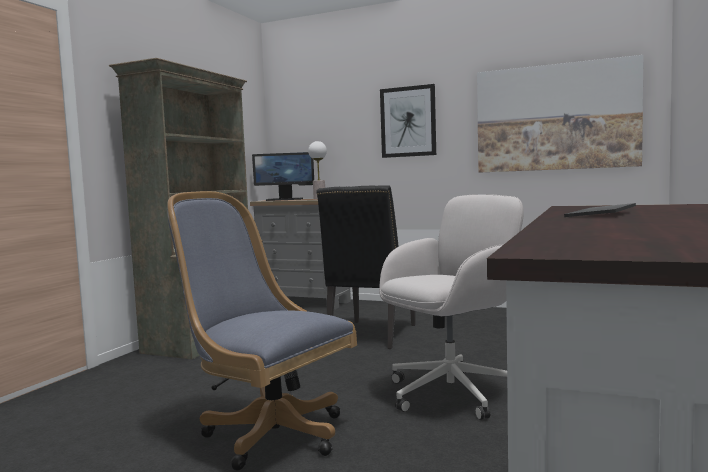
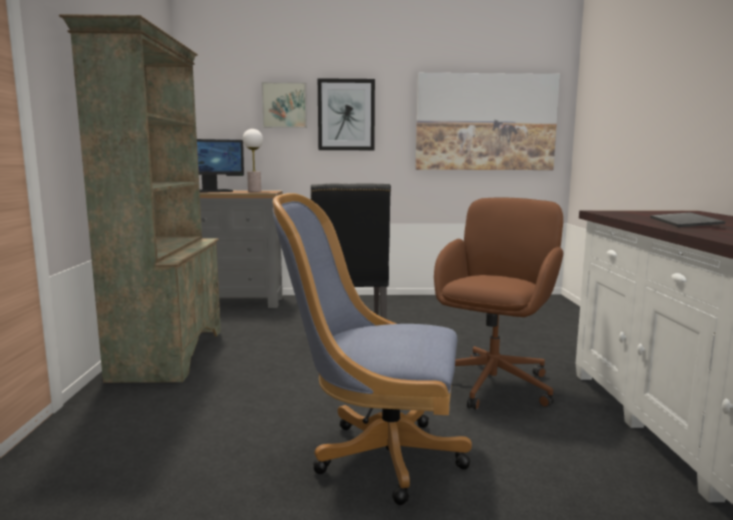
camera: 25 degrees left, 5 degrees up
white office chair [379,194,524,420] -> brown office chair [434,197,563,410]
none -> picture [261,82,307,128]

